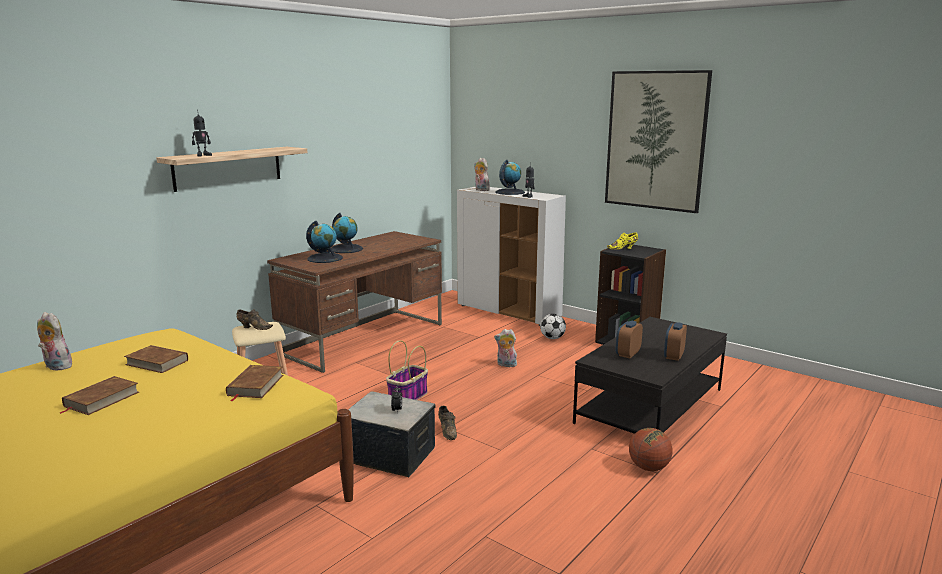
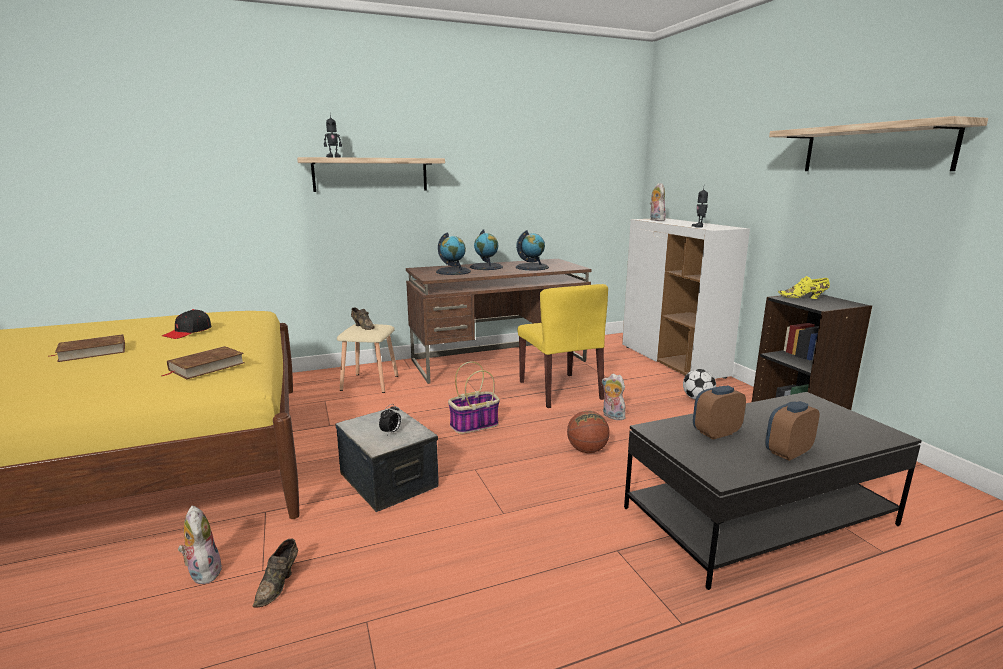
camera: 30 degrees right, 0 degrees up
plush toy [37,312,72,370] -> plush toy moved to [178,505,222,584]
brown book [124,345,188,373] -> black cap [162,309,212,339]
brown shoe [438,406,457,440] -> brown shoe moved to [253,539,298,608]
globe [495,160,525,195] -> globe moved to [516,230,549,270]
picture [605,70,712,213] -> shelf [769,116,988,171]
basketball [629,428,673,471] -> basketball moved to [567,411,610,453]
none -> yellow chair [518,284,608,408]

